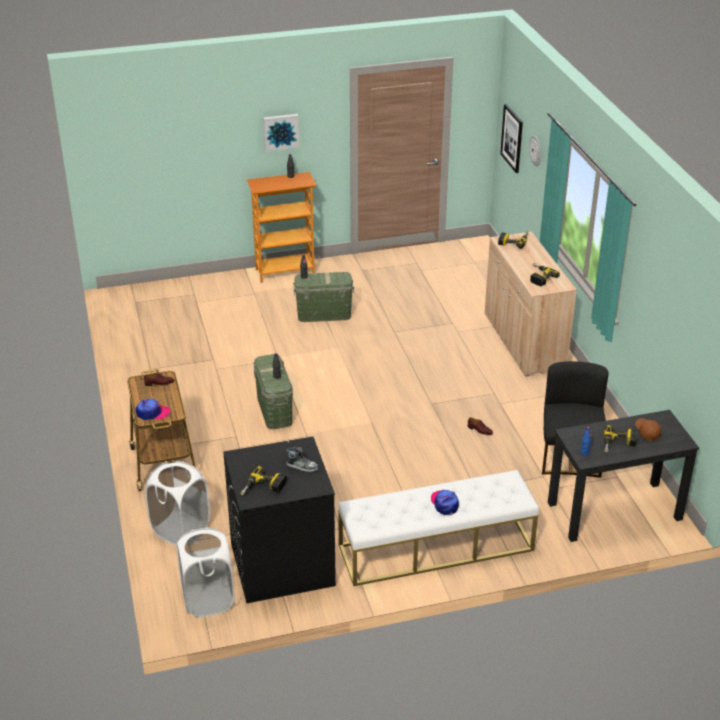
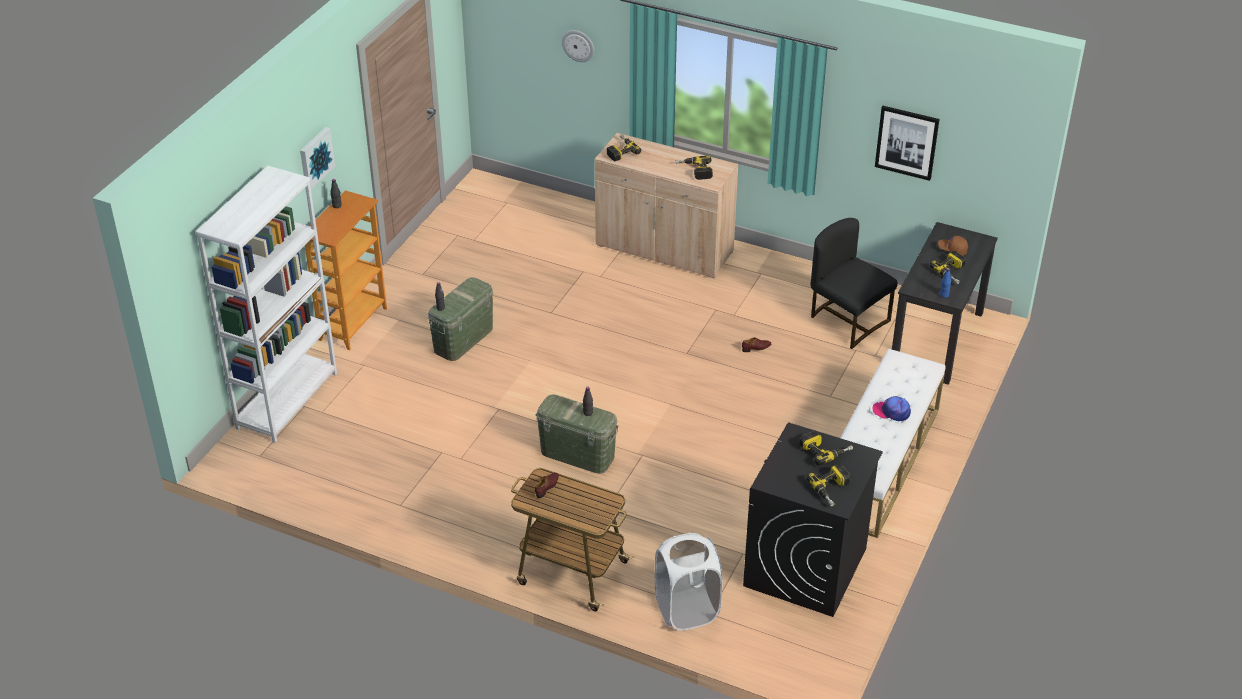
camera: 50 degrees left, 5 degrees up
cap [136,399,170,420] -> none
white laundry basket [176,527,235,617] -> none
shoe [286,447,319,472] -> power drill [799,431,853,465]
picture [500,104,523,173] -> picture moved to [875,106,939,181]
none -> white bookcase [196,166,337,443]

